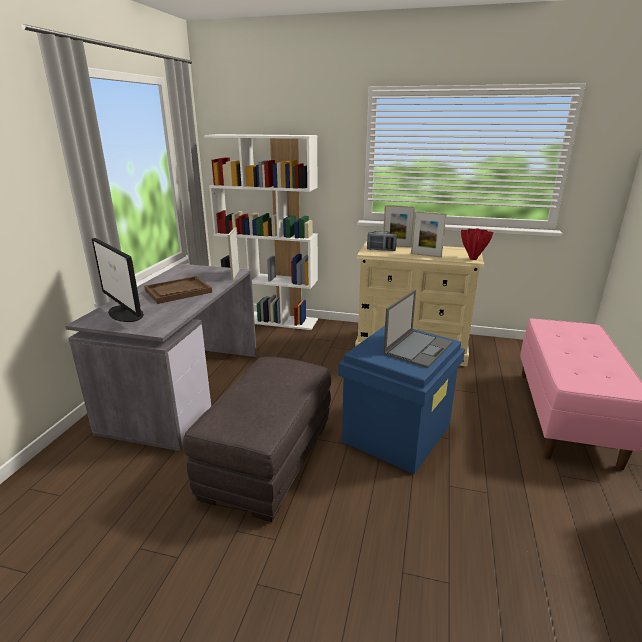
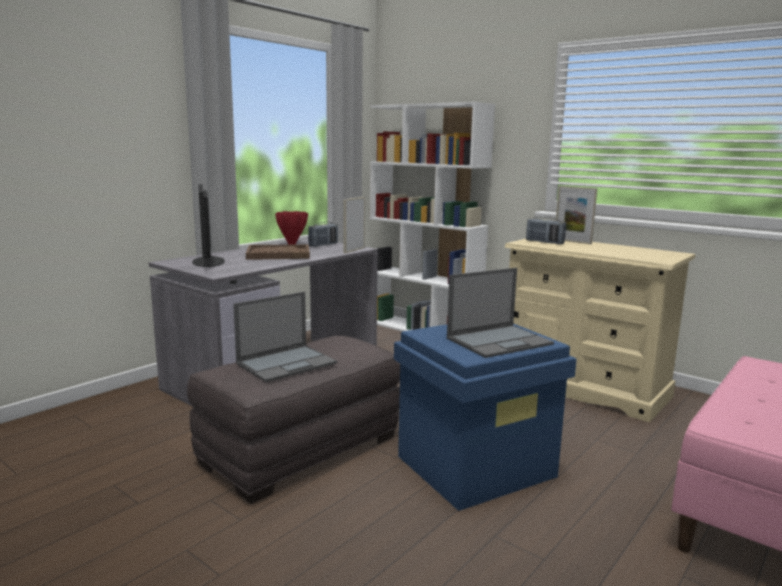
camera: 25 degrees right, 10 degrees down
picture frame [411,211,447,257] -> none
red vase [461,229,493,260] -> red vase moved to [275,211,308,245]
none -> laptop [233,292,337,382]
none -> radio [308,222,338,247]

